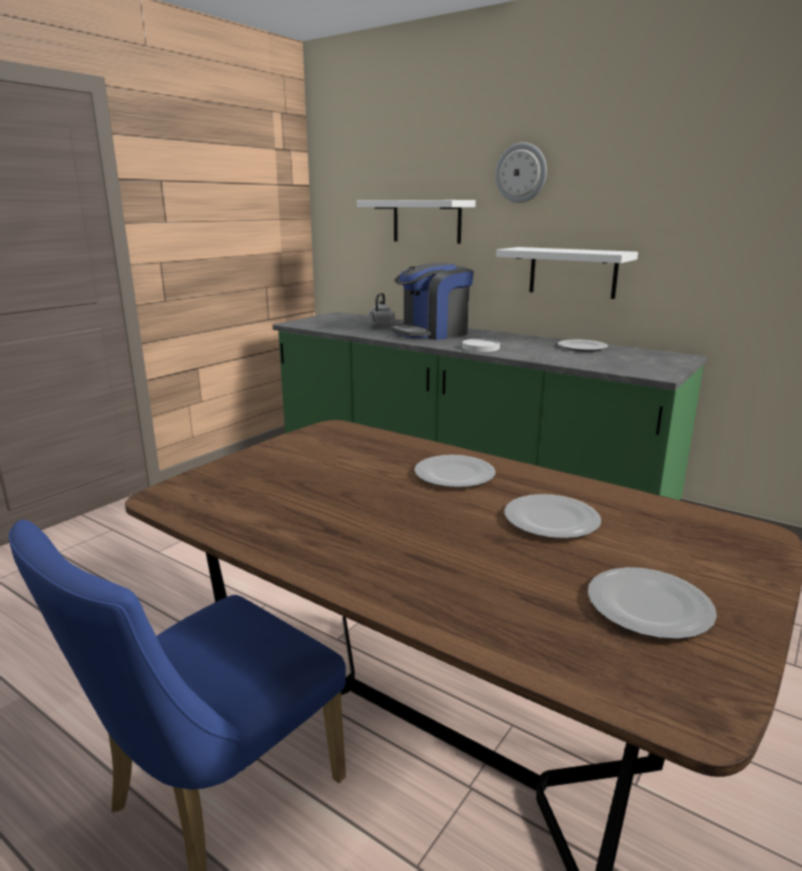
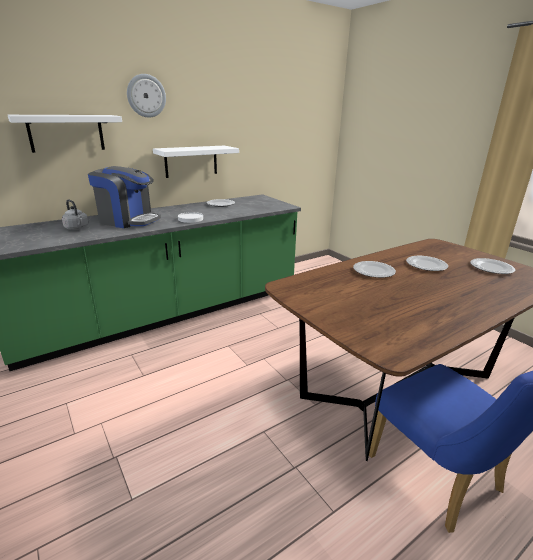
camera: 70 degrees left, 5 degrees up
coffee machine [391,262,474,340] -> coffee machine turned 60 degrees counterclockwise [88,166,161,228]

